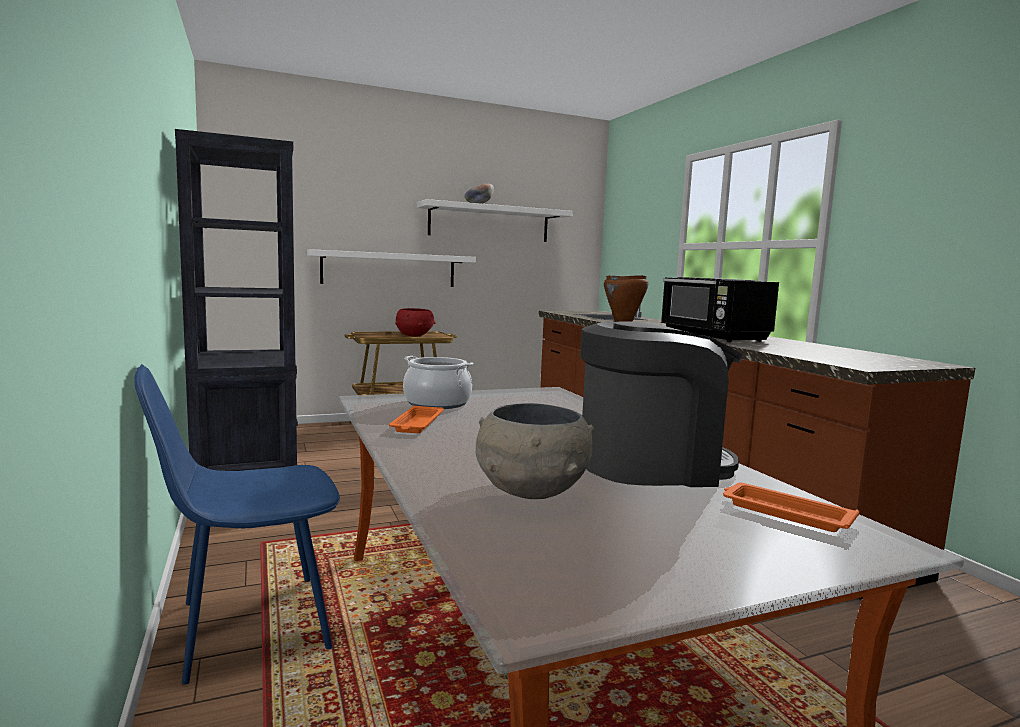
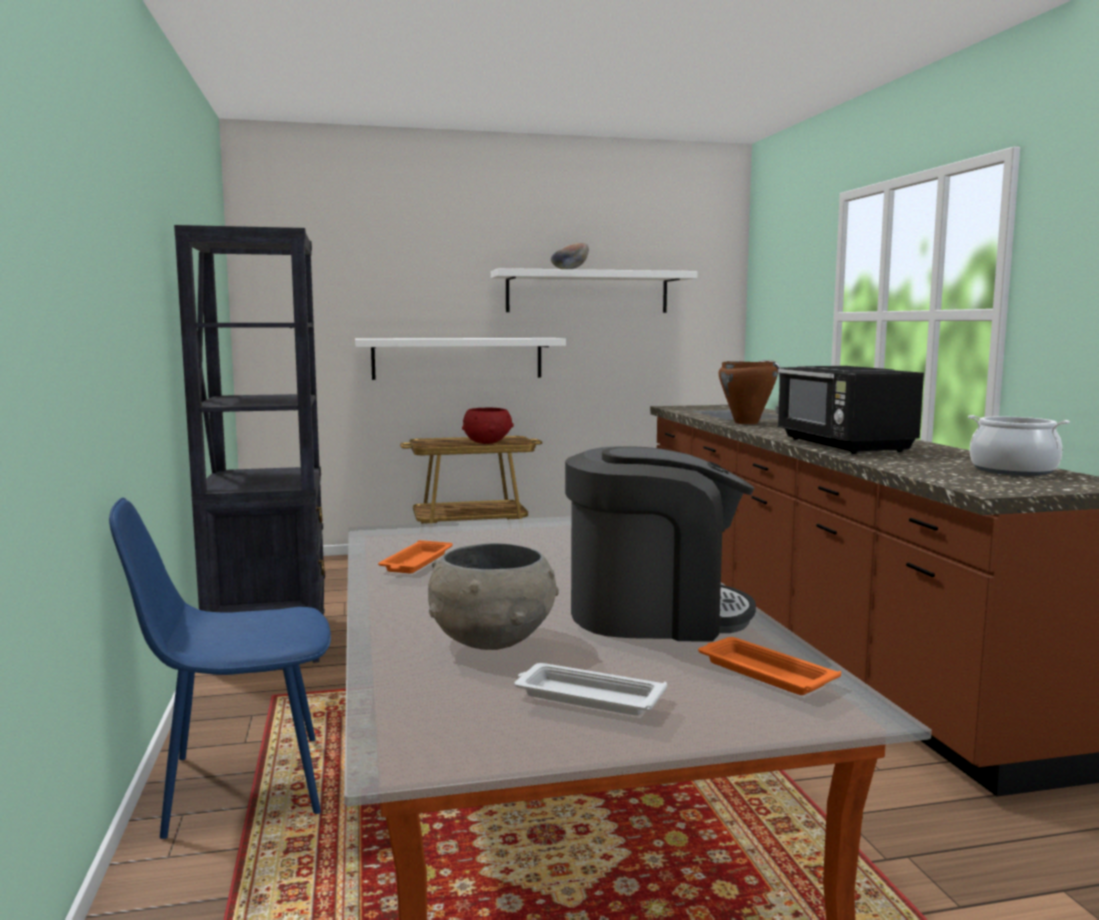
camera: 10 degrees right, 0 degrees up
cooking pot [403,356,474,409] -> cooking pot moved to [968,415,1070,476]
none -> white tray [514,663,667,716]

